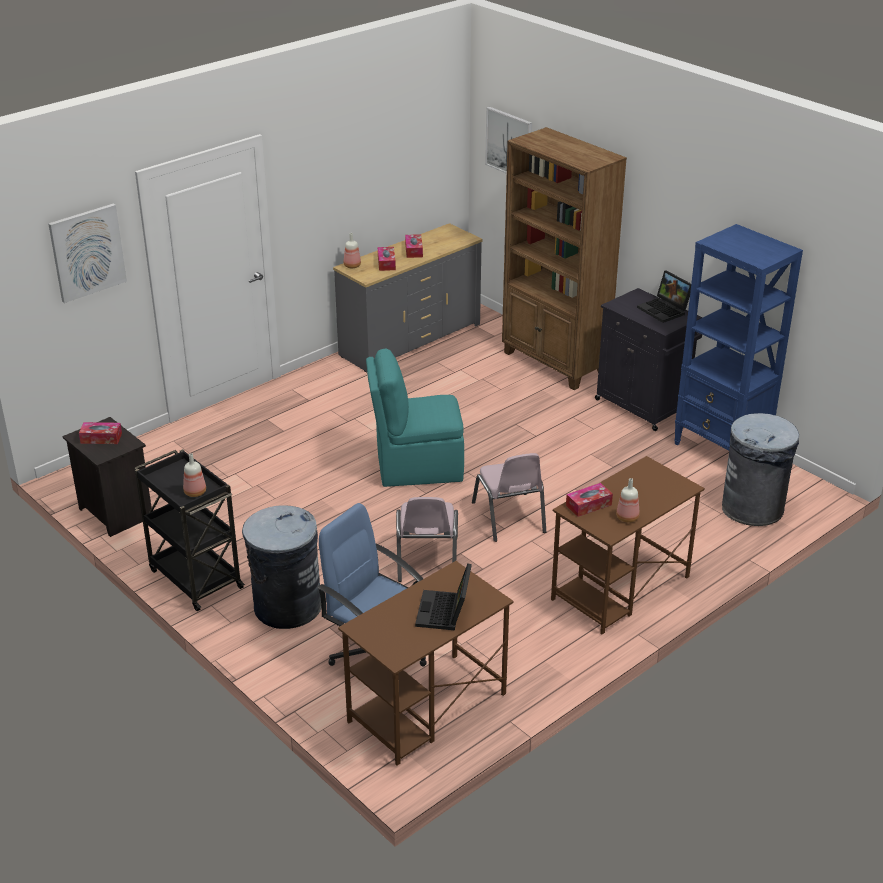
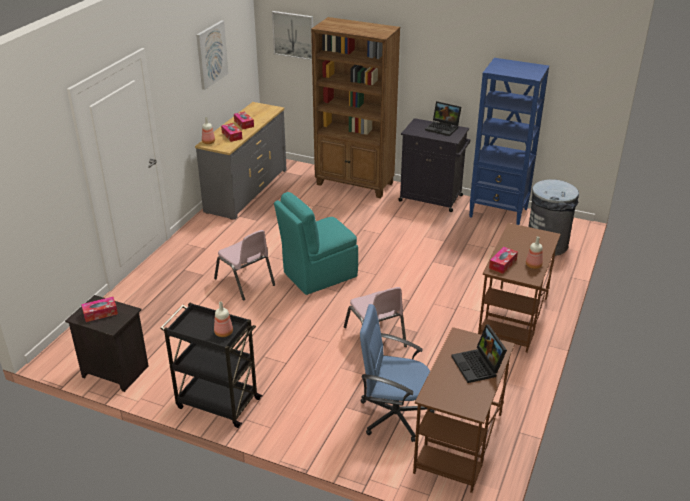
camera: 25 degrees left, 0 degrees up
picture [48,204,127,303] -> picture moved to [196,20,229,90]
grey trash can [242,505,321,629] -> none
pink chair [472,453,546,542] -> pink chair moved to [214,230,275,301]

